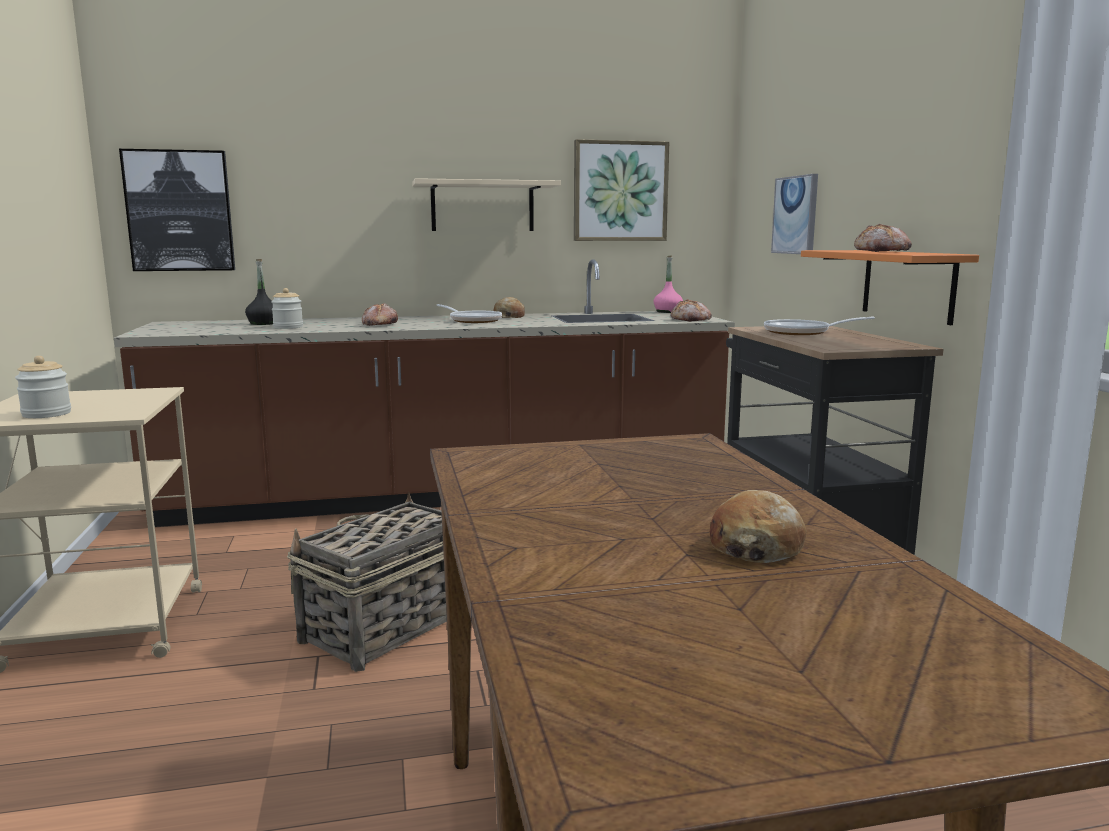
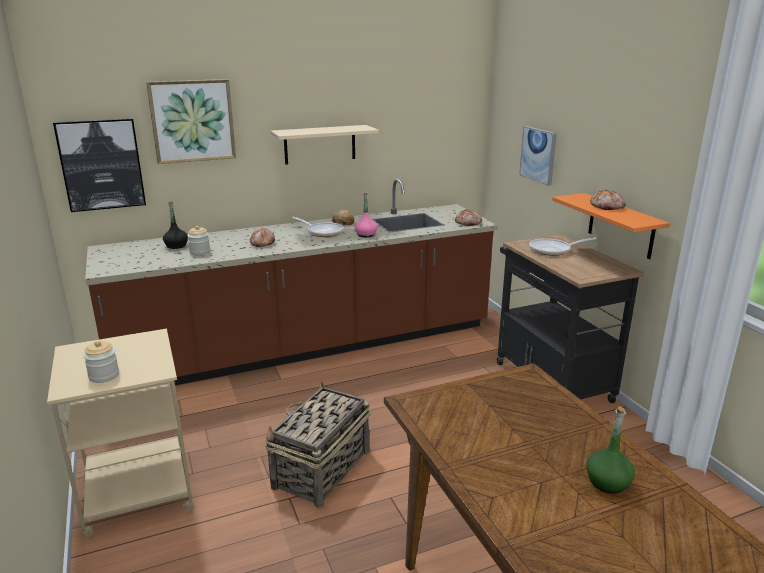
camera: 10 degrees left, 10 degrees up
picture [574,139,669,241] -> picture moved to [146,79,236,164]
pink bottle [654,255,683,313] -> pink bottle moved to [355,192,377,237]
bread [710,490,806,563] -> green bottle [586,406,635,494]

